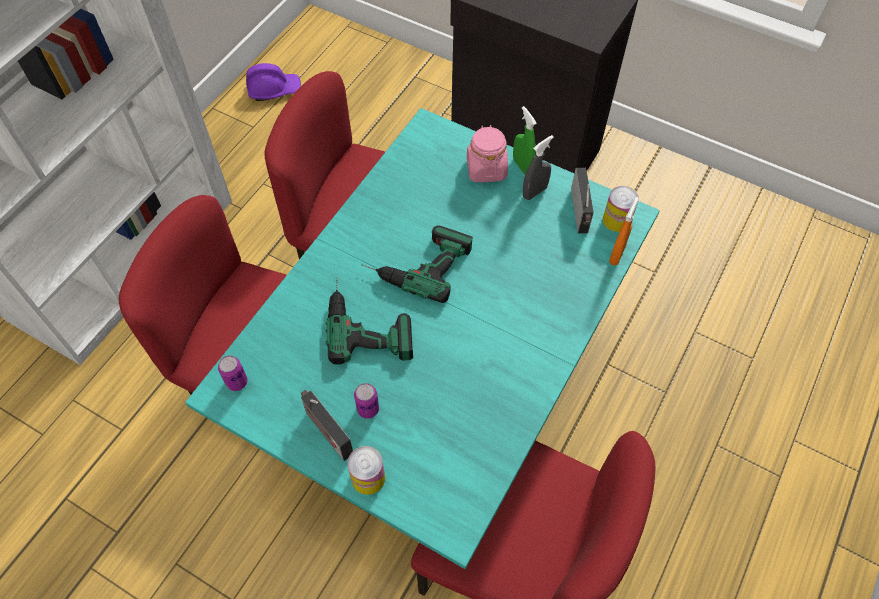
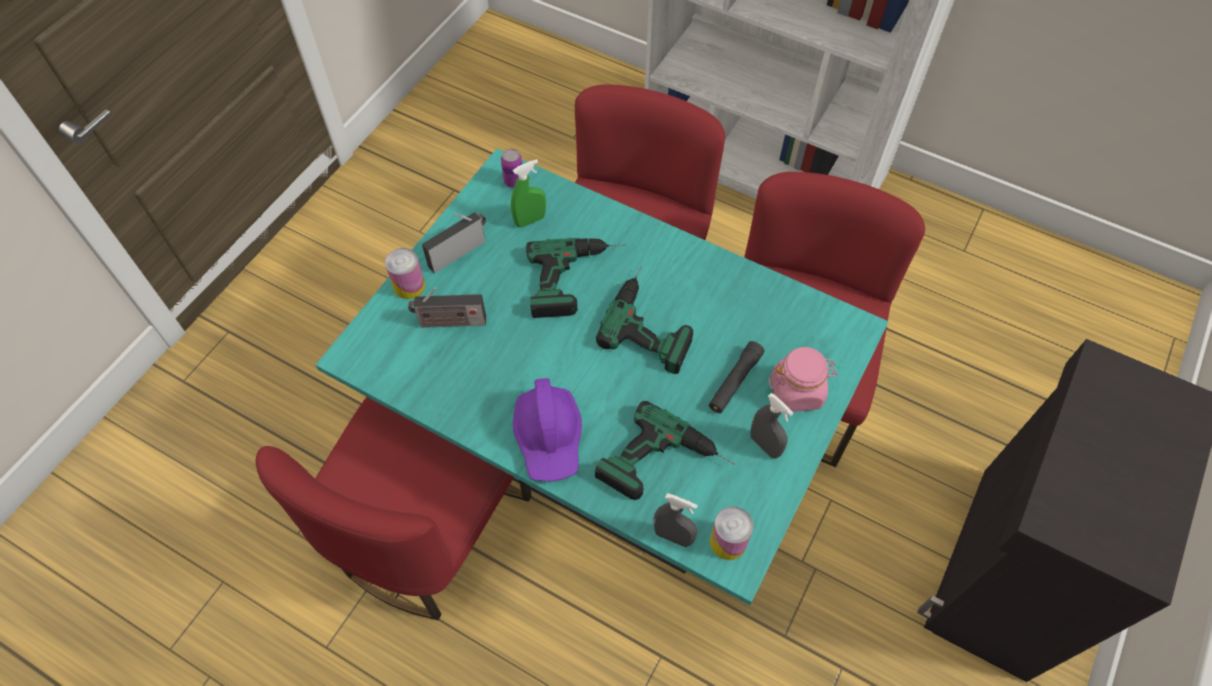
camera: 90 degrees right, 0 degrees up
purple hard hat [246,63,301,101] -> purple hard hat moved to [513,378,582,481]
can [354,383,379,419] -> none
green spray bottle [513,106,537,175] -> green spray bottle moved to [511,159,546,228]
radio [571,168,594,233] -> radio moved to [408,288,486,328]
orange spray bottle [609,197,639,265] -> grey spray bottle [654,493,698,547]
none -> power drill [595,401,735,500]
none -> black flashlight [709,341,765,413]

